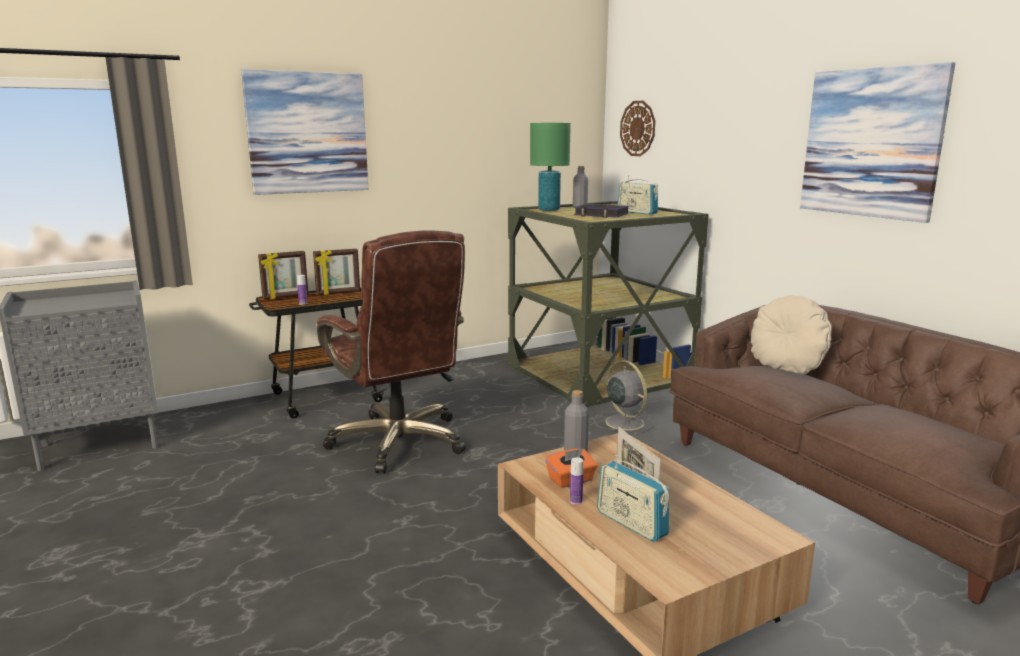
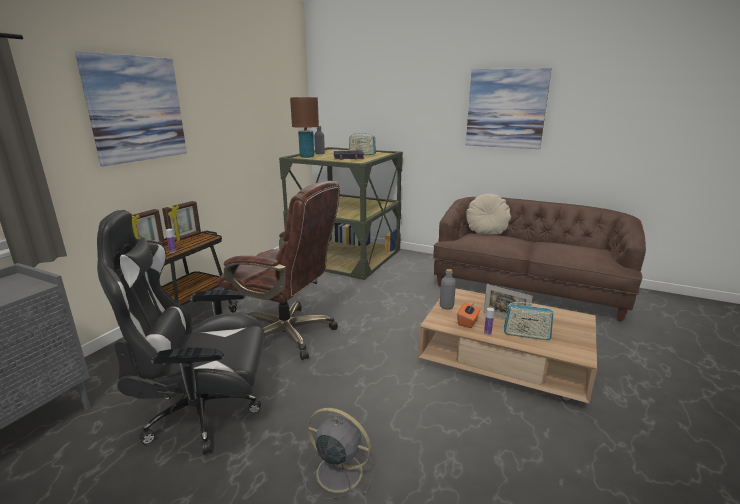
camera: 35 degrees left, 5 degrees up
green table lamp [530,123,571,211] -> brown table lamp [290,97,319,158]
grey fan [594,360,653,435] -> grey fan moved to [303,408,373,500]
wall clock [620,101,655,156] -> none
none -> black office chair [97,210,265,455]

